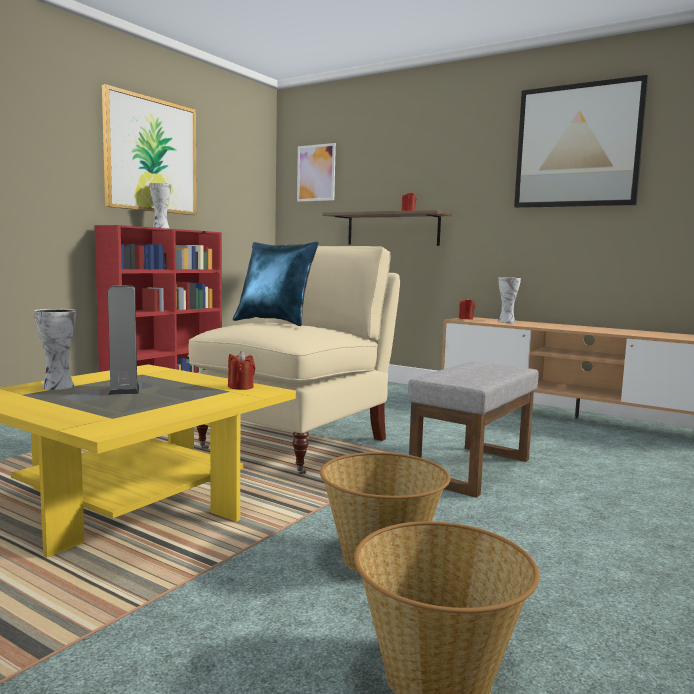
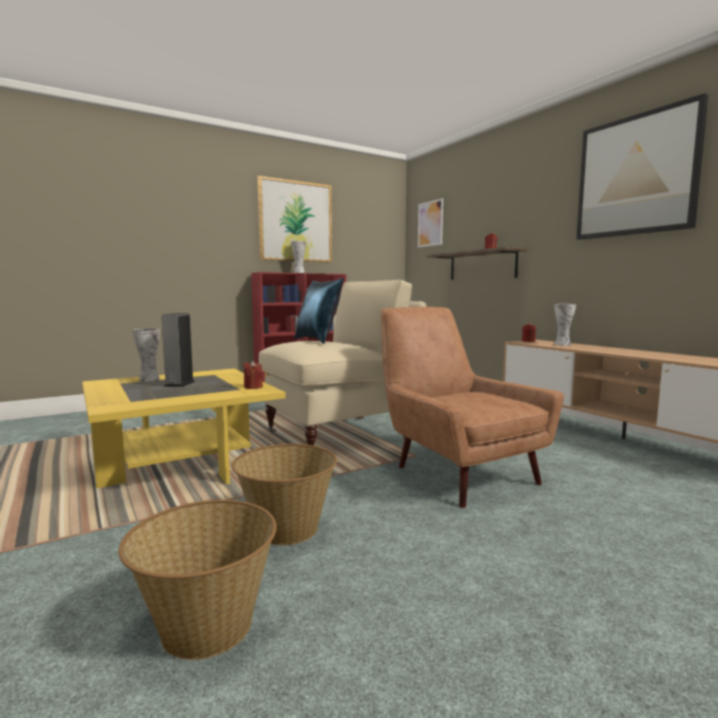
camera: 25 degrees right, 0 degrees up
grey ottoman [408,361,539,498] -> brown armchair [381,307,564,508]

